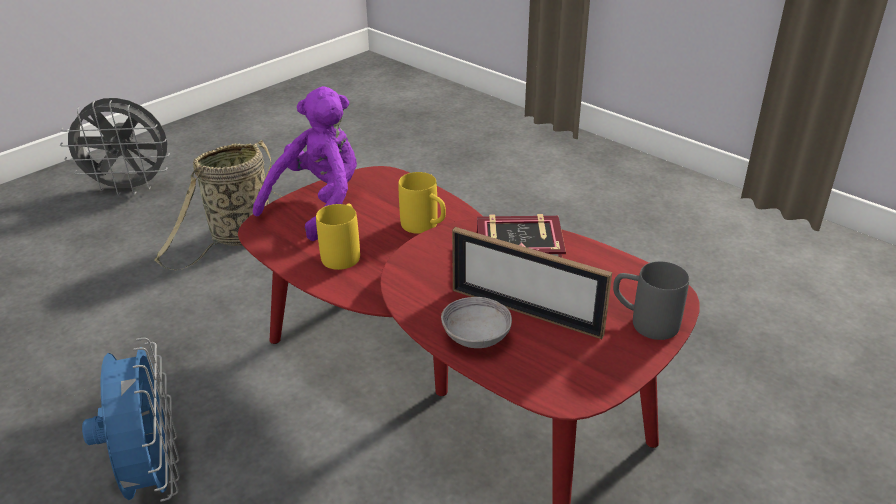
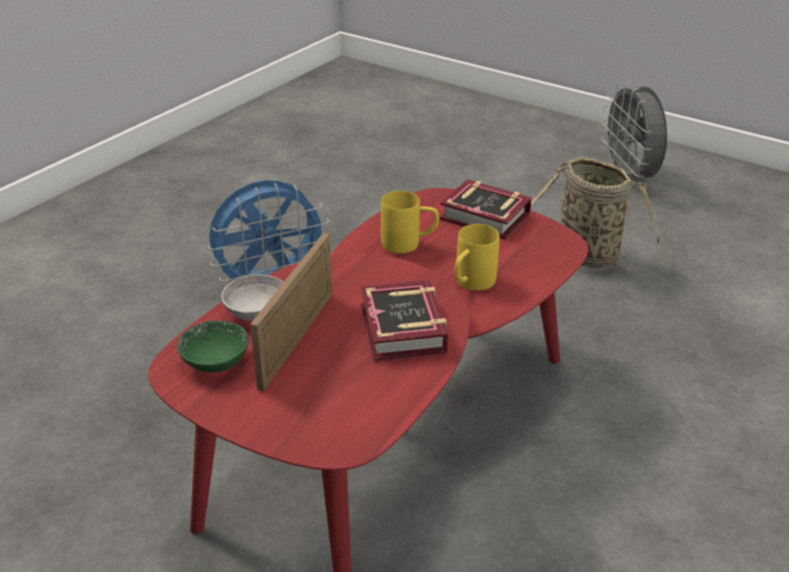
camera: 80 degrees right, 0 degrees up
purple plush toy [253,86,357,241] -> book [440,179,532,240]
grey mug [613,261,689,340] -> none
none -> green bowl [177,321,248,372]

